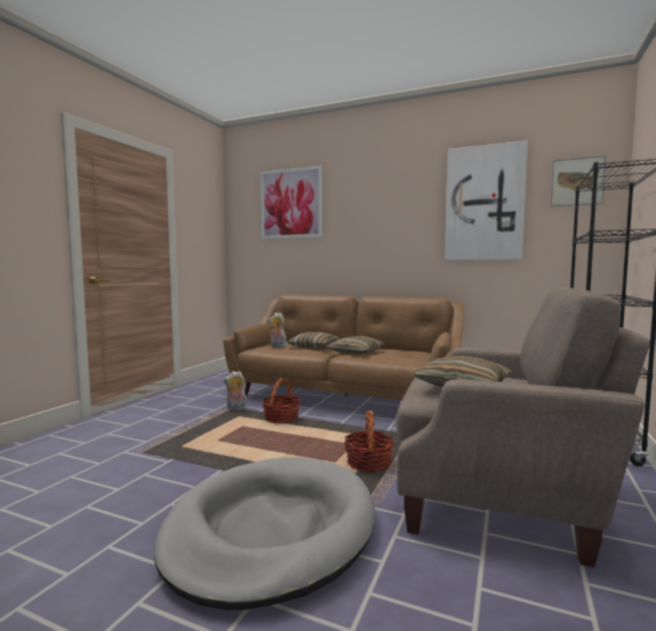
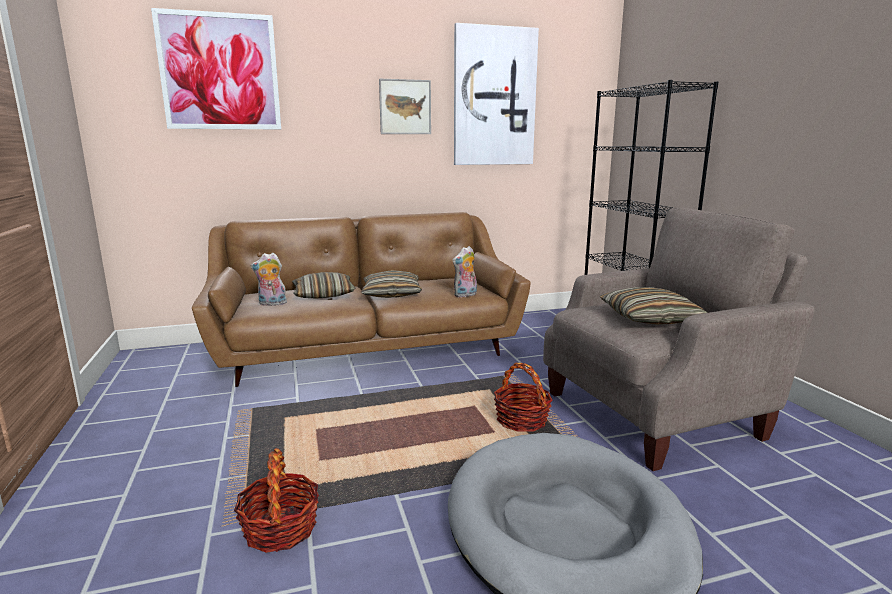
camera: 40 degrees left, 10 degrees up
plush toy [223,371,247,410] -> plush toy moved to [452,246,477,297]
basket [262,378,300,423] -> basket moved to [234,448,319,553]
picture [550,155,606,207] -> picture moved to [379,79,431,134]

